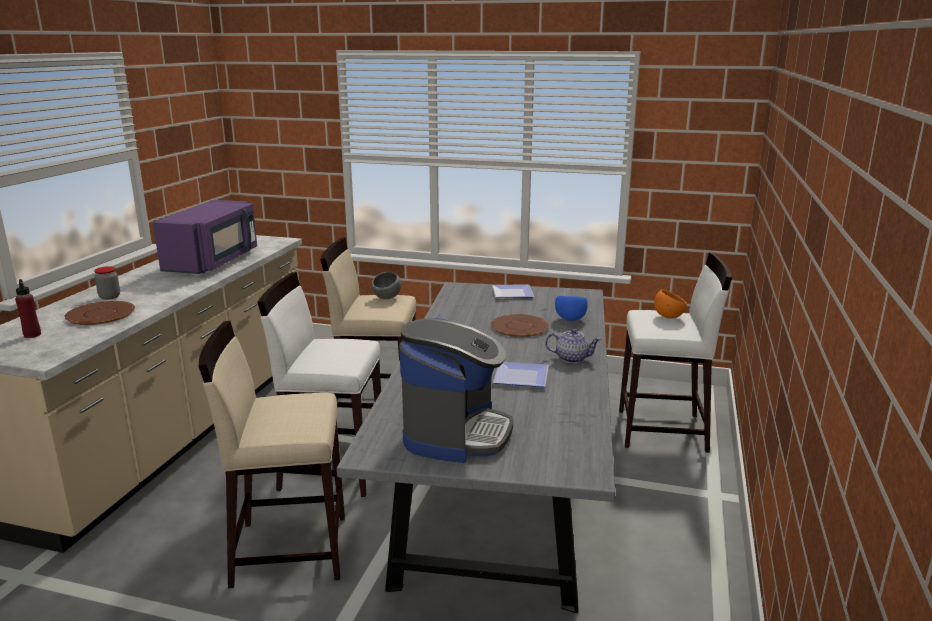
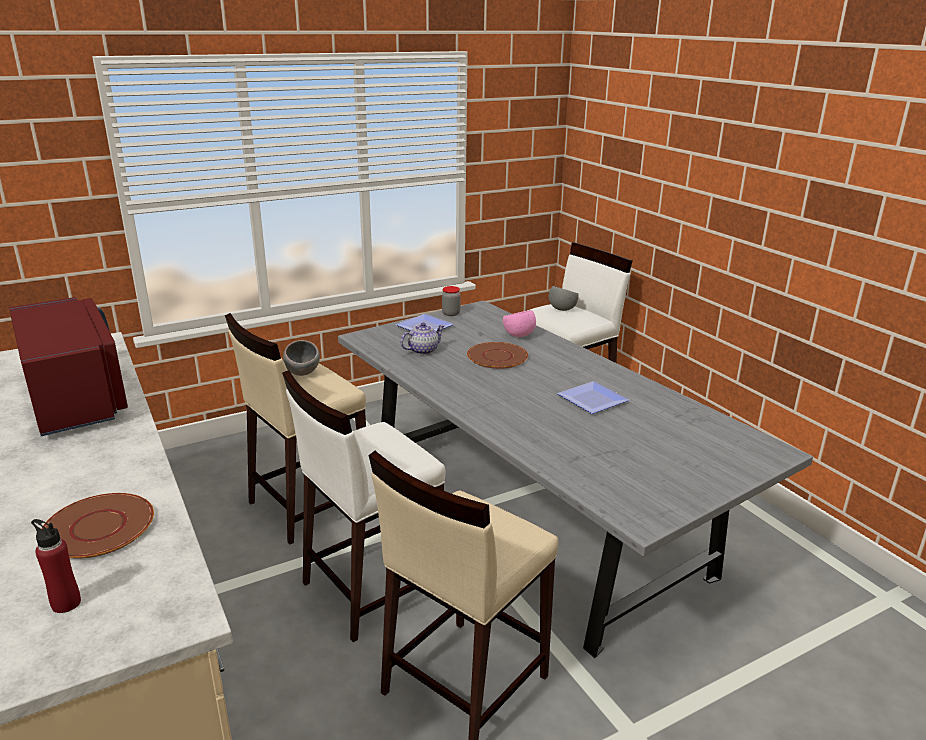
camera: 45 degrees left, 5 degrees up
jar [94,266,120,300] -> jar moved to [442,286,461,316]
purple microwave [153,200,257,274] -> red microwave [9,297,128,436]
coffee machine [399,318,513,463] -> none
teapot [545,329,601,363] -> teapot moved to [400,323,445,355]
blue bowl [555,296,588,321] -> pink bowl [503,310,536,337]
orange bowl [654,290,687,318] -> grey bowl [549,286,579,311]

